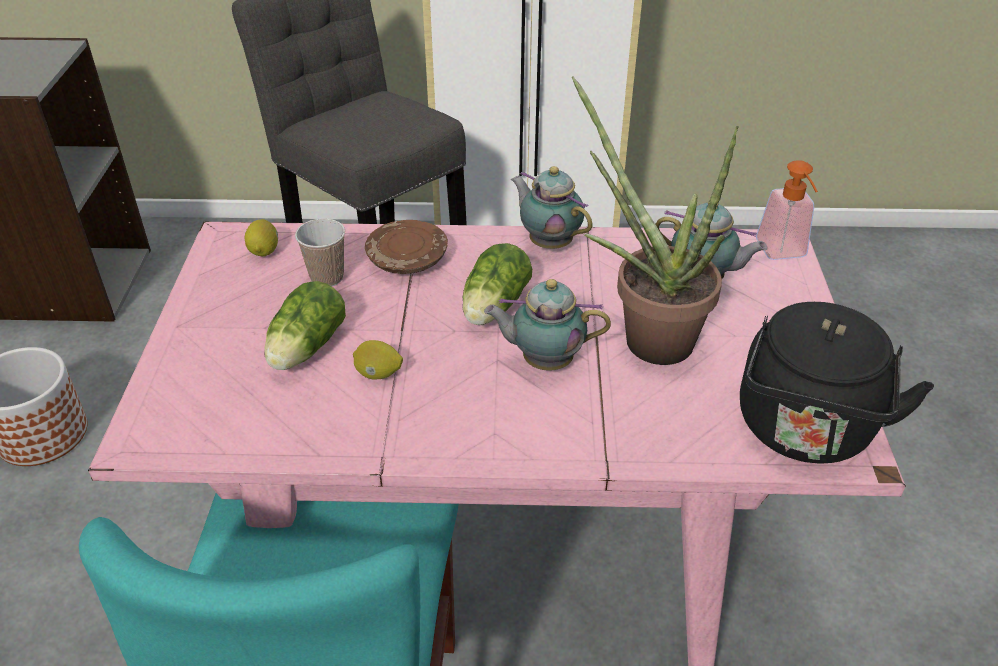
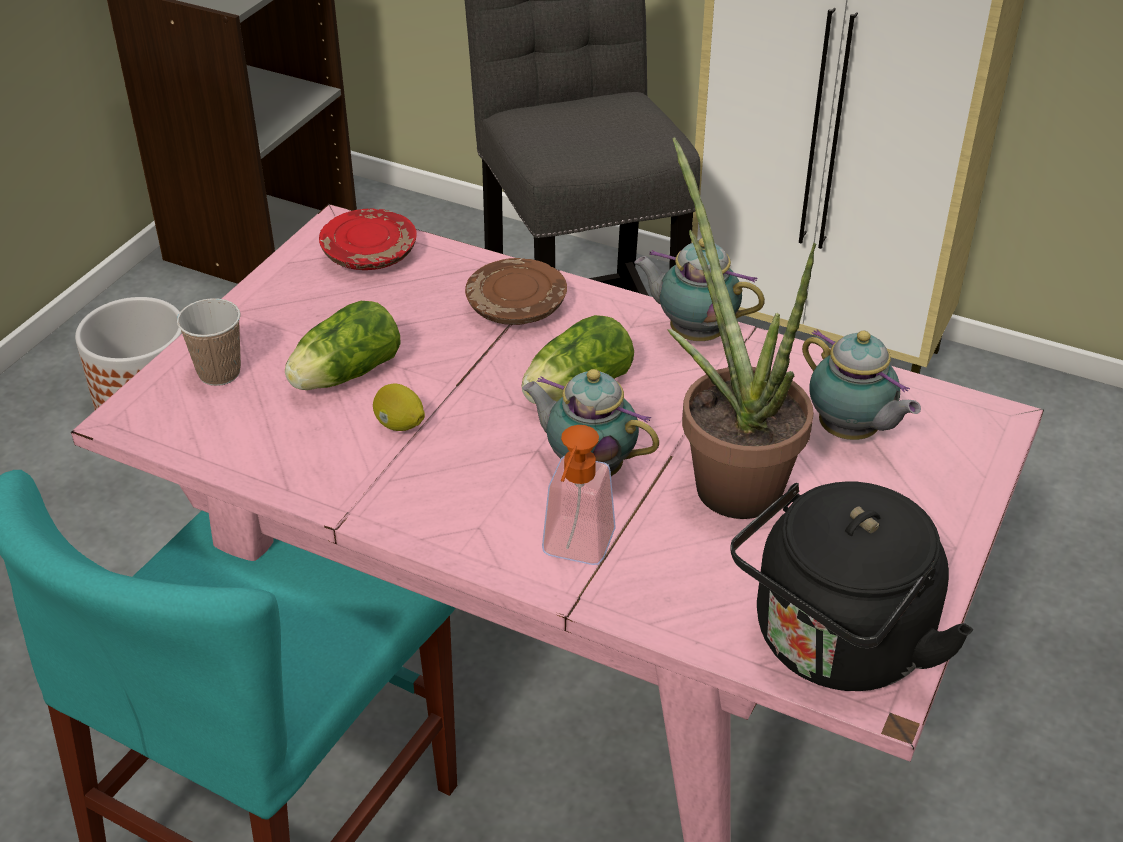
camera: 25 degrees right, 0 degrees up
lemon [244,219,278,257] -> red plate [319,208,417,270]
cup [295,218,345,287] -> cup moved to [177,298,241,386]
teapot [511,166,592,249] -> teapot turned 45 degrees counterclockwise [634,238,765,341]
soap dispenser [756,160,818,260] -> soap dispenser moved to [542,425,616,565]

